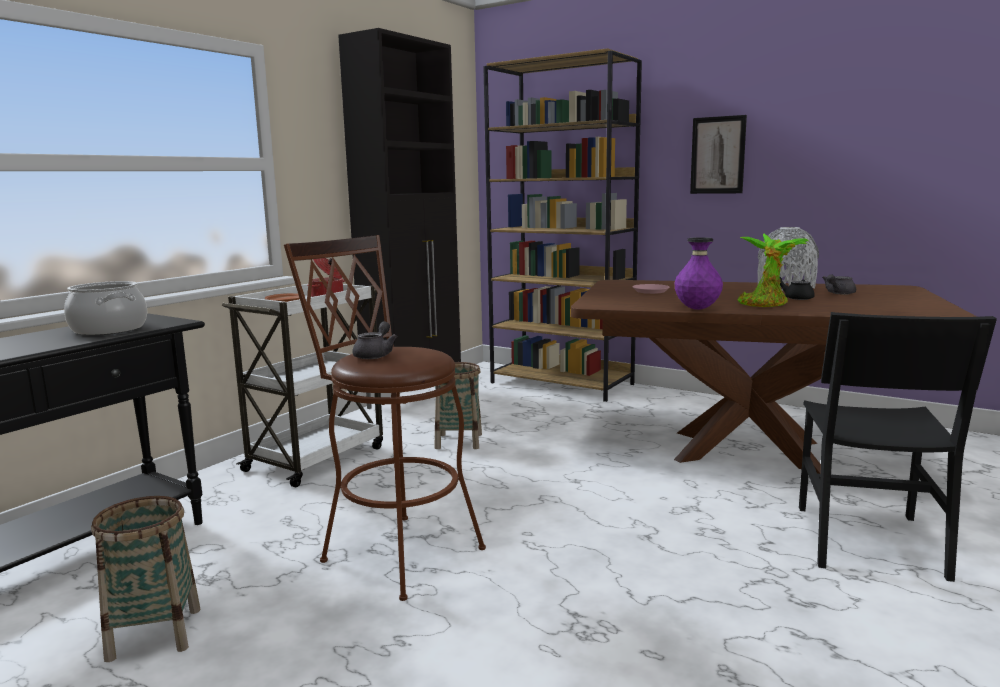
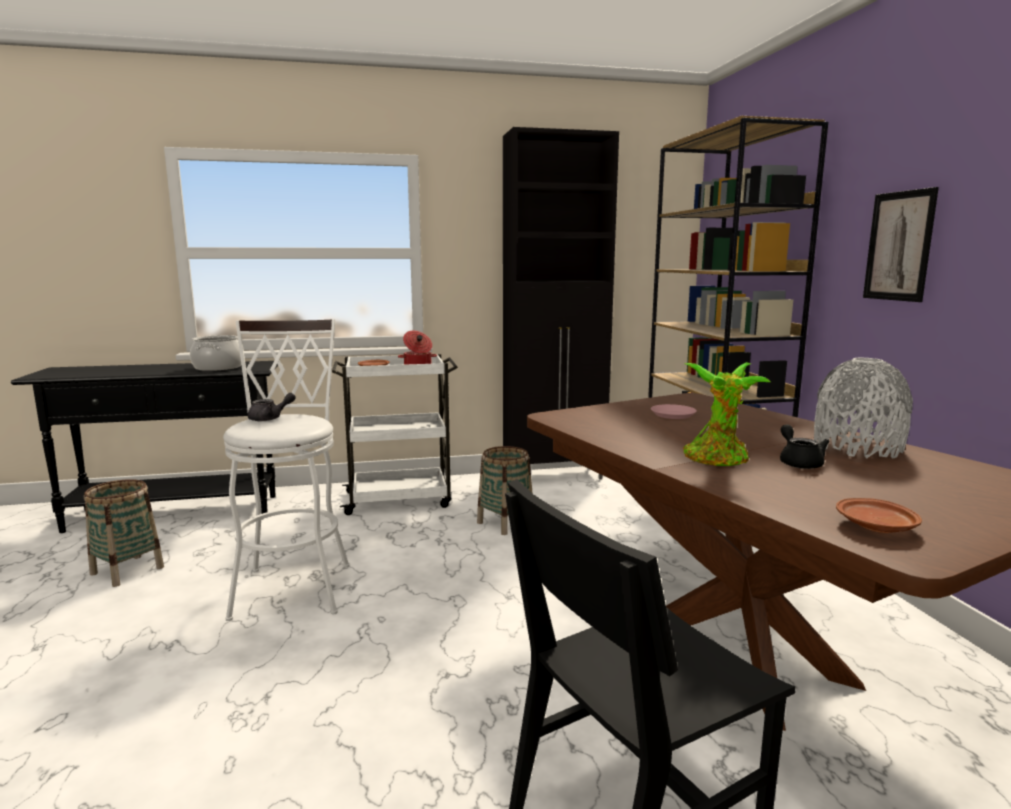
camera: 45 degrees right, 0 degrees up
brown stool [284,235,486,601] -> white stool [223,319,349,621]
purple vase [675,237,723,310] -> none
grey teapot [822,274,856,295] -> none
none -> brown plate [836,498,922,533]

